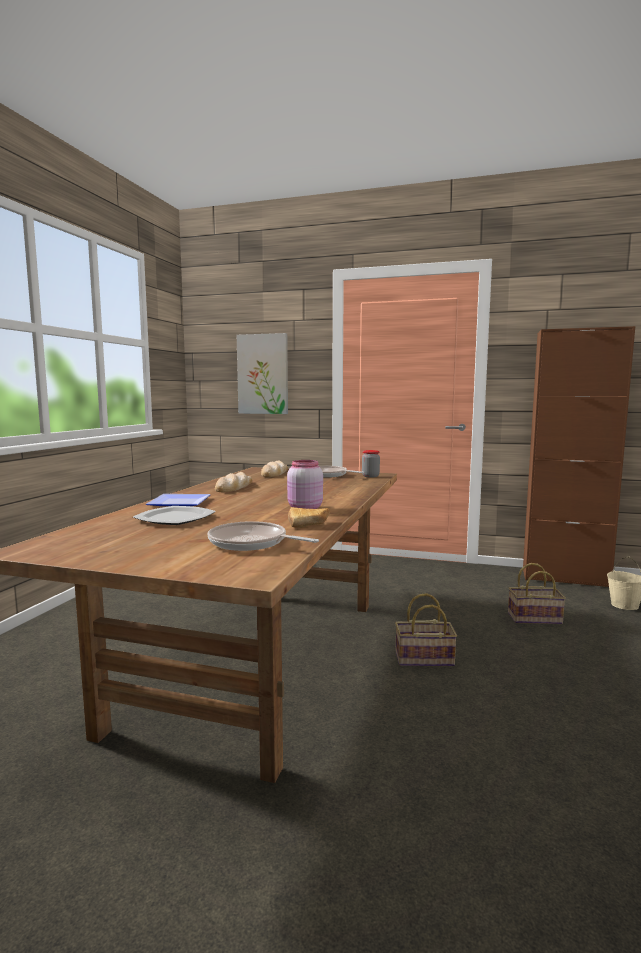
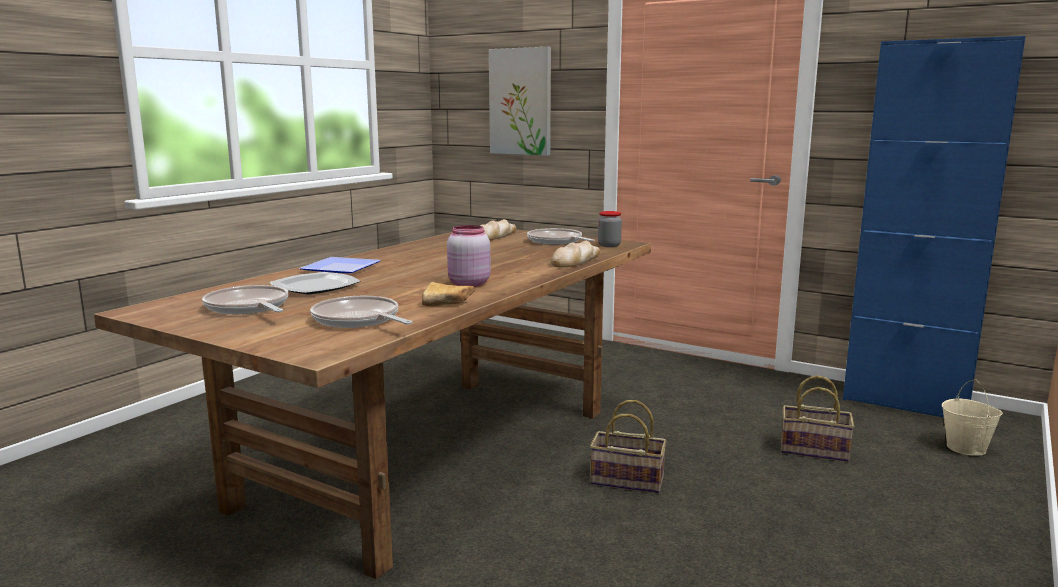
camera: 15 degrees right, 5 degrees up
bread [215,472,252,492] -> bread moved to [551,241,600,267]
brown cabinet [523,326,635,587] -> blue cabinet [843,36,1025,418]
none -> frying pan [202,285,288,314]

